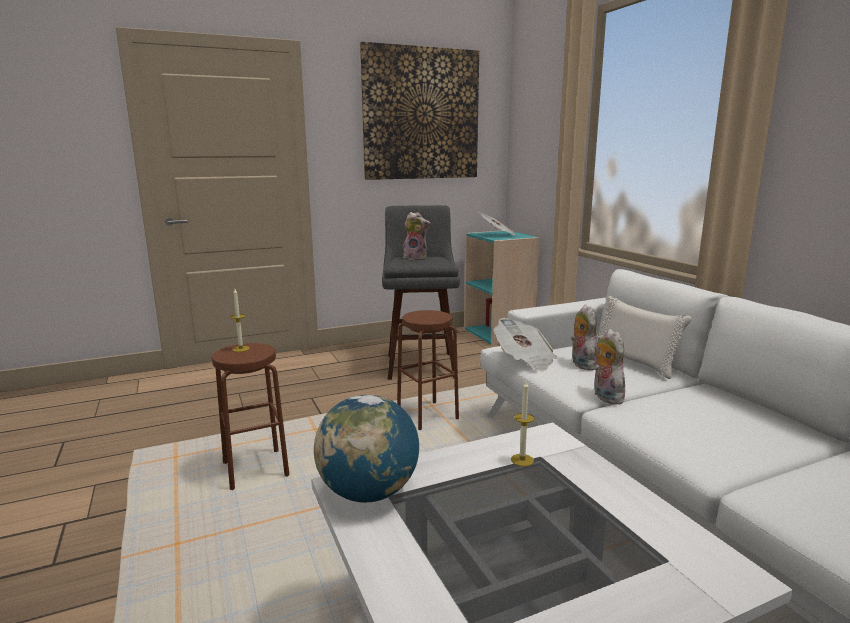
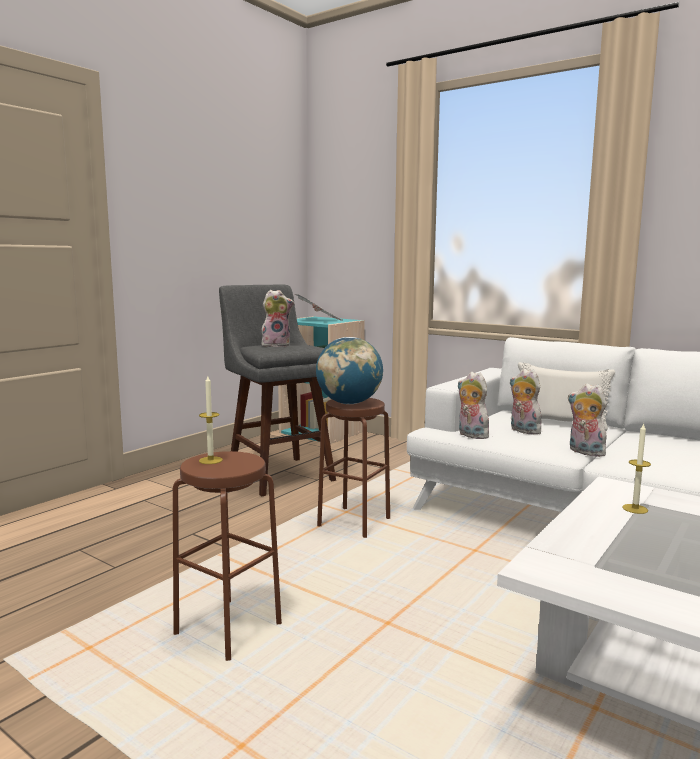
camera: 30 degrees left, 5 degrees down
globe [314,394,419,502] -> globe moved to [316,337,383,404]
picture [360,42,479,180] -> none
newspaper [493,318,557,372] -> plush toy [458,372,489,439]

